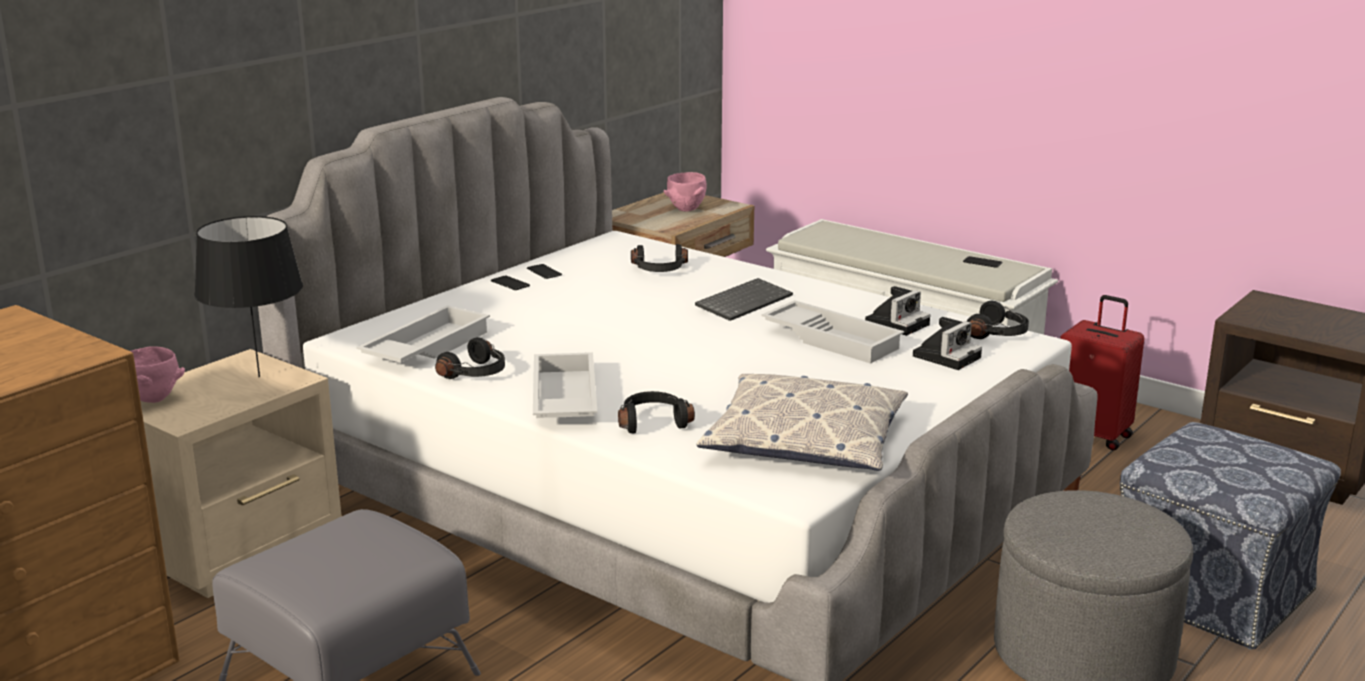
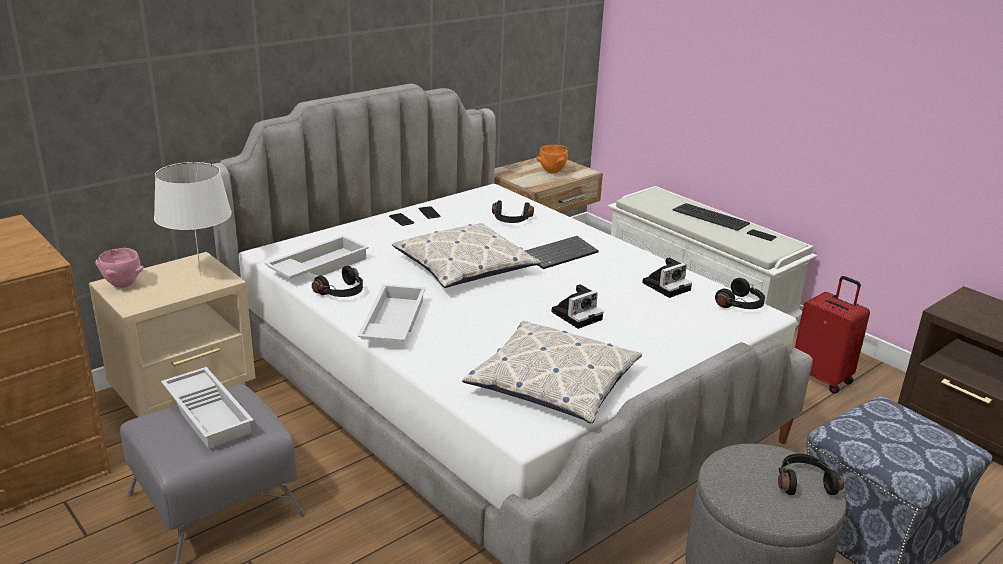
camera: 10 degrees right, 5 degrees up
black table lamp [194,216,303,377] -> white table lamp [154,162,232,276]
black headphones [618,391,695,433] -> black headphones moved to [778,453,844,495]
pink bowl [664,172,707,212] -> orange bowl [536,145,568,173]
white tray [761,300,904,364] -> white tray moved to [161,367,254,449]
camera [913,317,982,370] -> camera moved to [551,284,603,329]
none -> pillow [392,223,541,288]
none -> keyboard [672,203,750,231]

